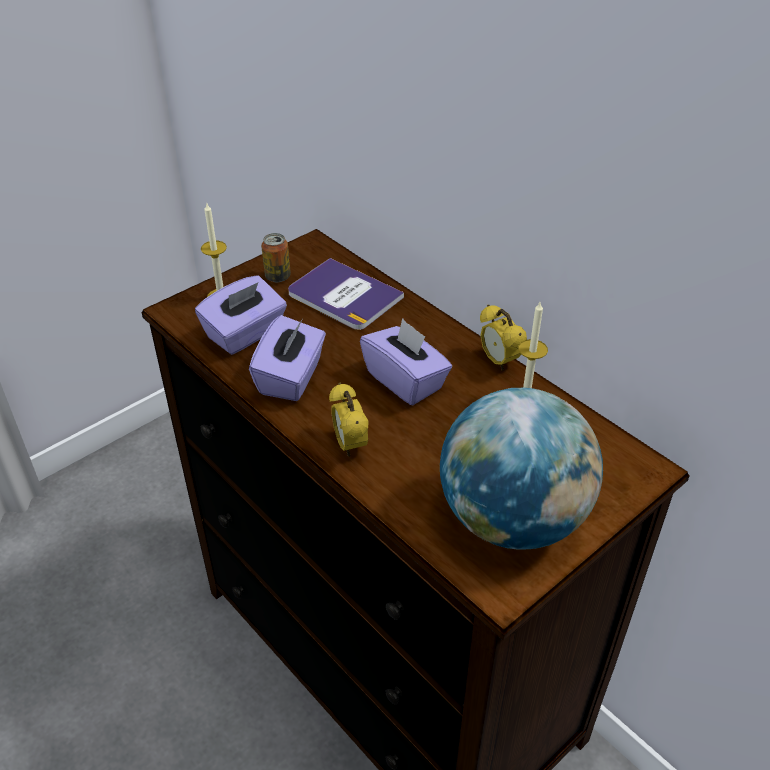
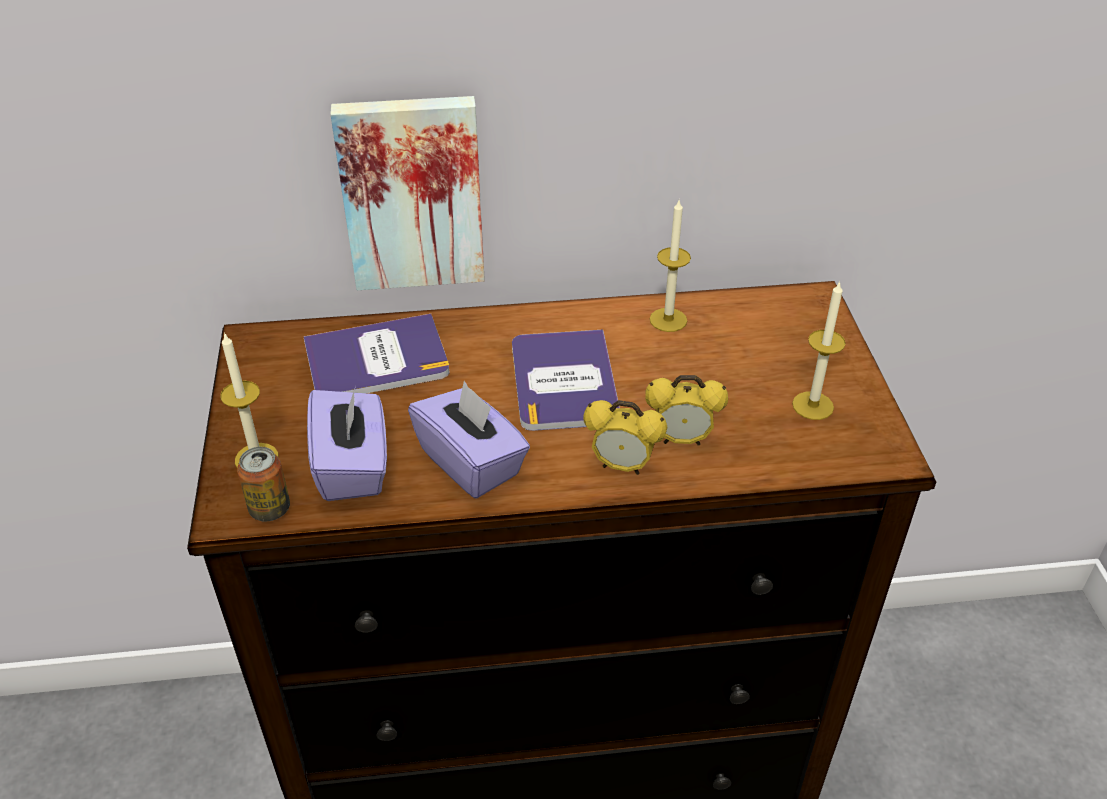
camera: 55 degrees left, 0 degrees up
can [261,233,291,282] -> can moved to [237,447,290,522]
purple tissue box [360,318,452,405] -> book [512,329,620,431]
globe [440,388,603,550] -> candle [792,281,846,420]
alarm clock [480,305,527,371] -> alarm clock moved to [645,375,728,446]
none -> picture [330,96,485,290]

